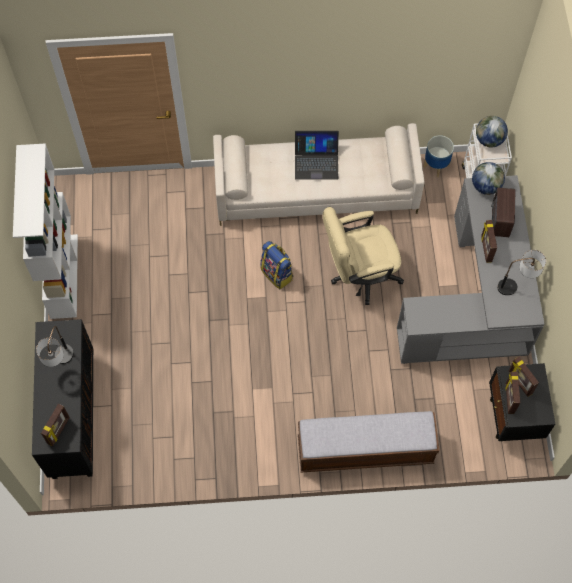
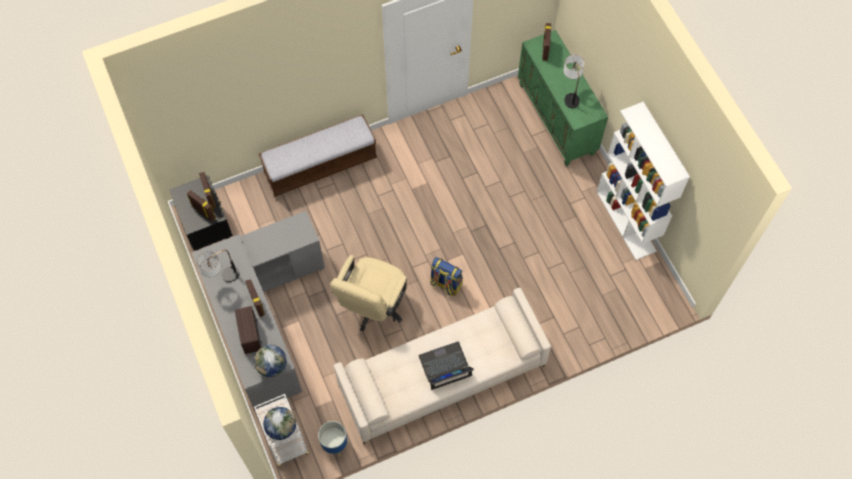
camera: 160 degrees right, 0 degrees up
black cabinet [32,319,93,479] -> green cabinet [518,30,608,166]
beige office chair [323,207,404,305] -> beige office chair turned 150 degrees clockwise [331,255,407,332]

